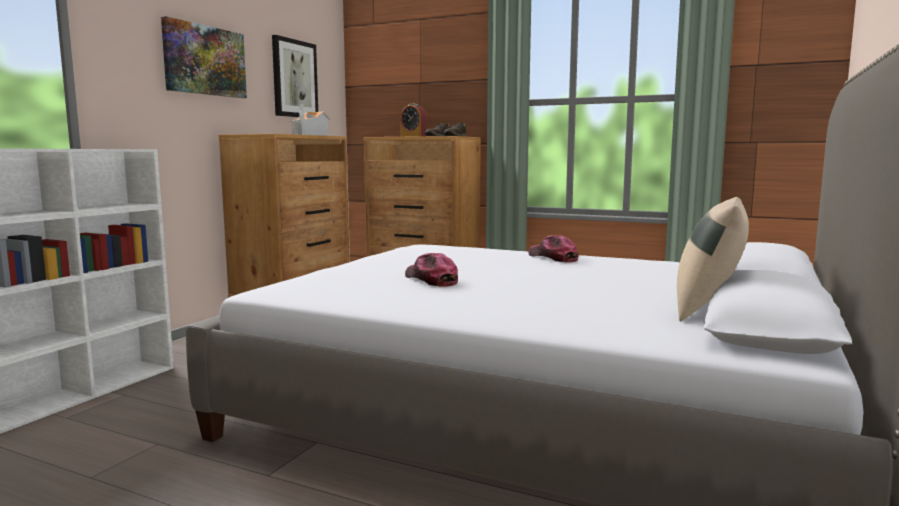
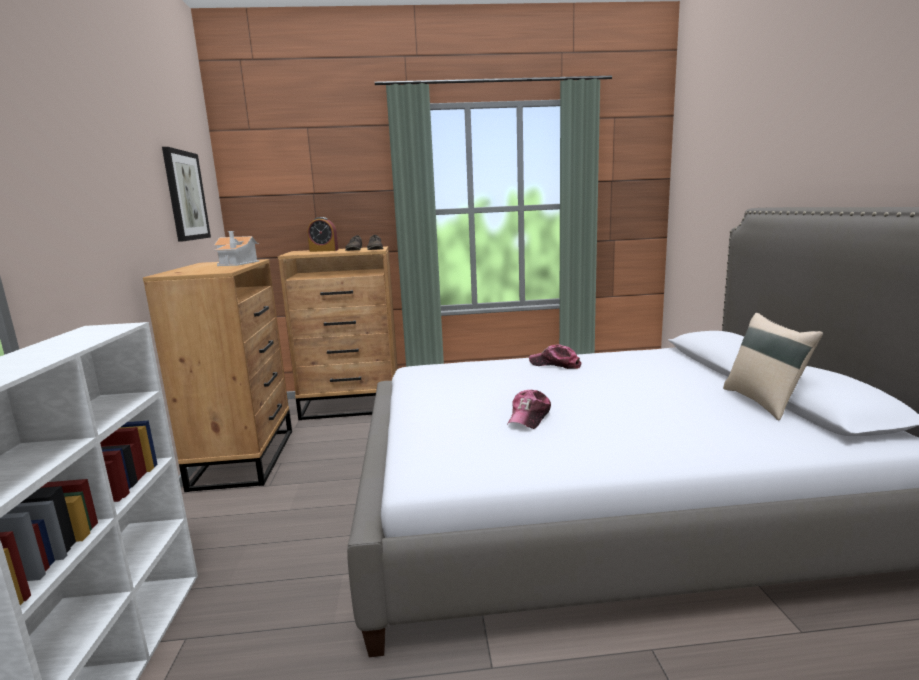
camera: 30 degrees left, 5 degrees up
picture [161,16,247,98] -> none
cap [405,253,458,287] -> cap turned 90 degrees counterclockwise [507,389,551,429]

